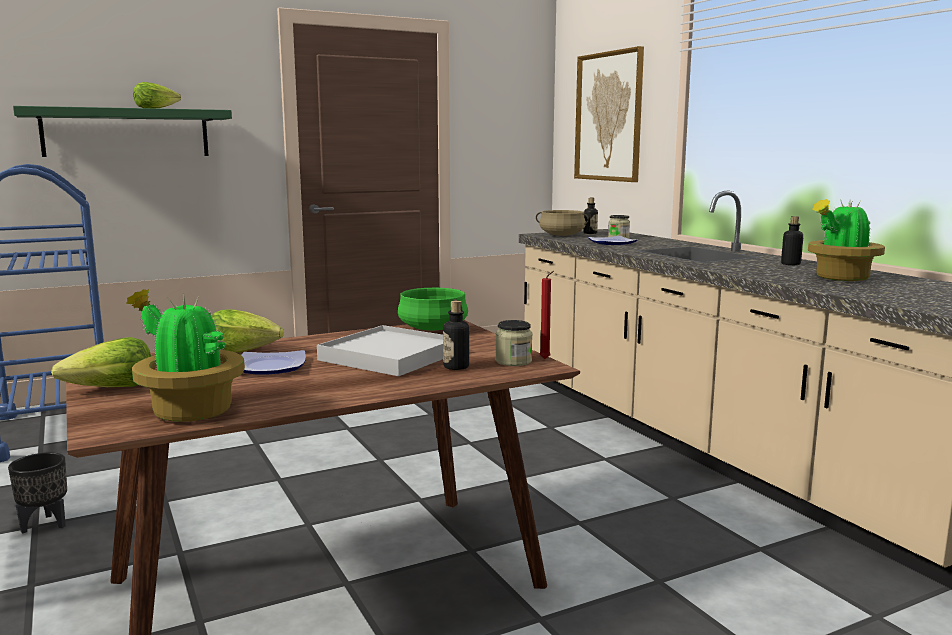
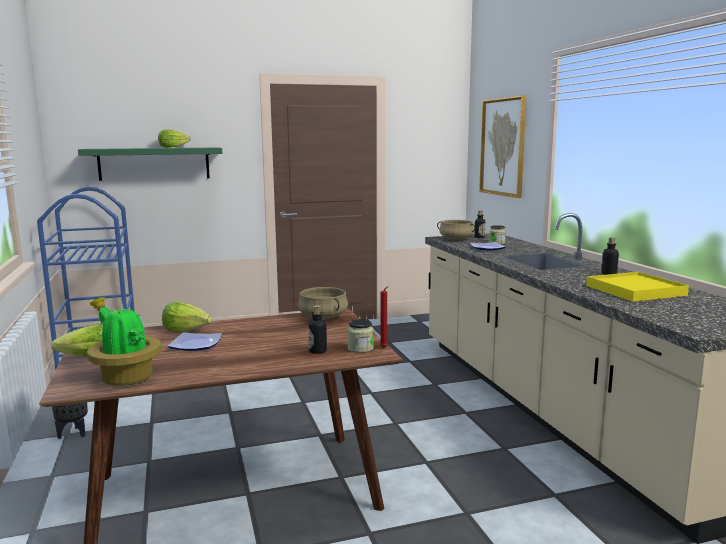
camera: 10 degrees right, 0 degrees up
white tray [317,325,443,376] -> none
green cooking pot [398,288,468,330] -> beige cooking pot [298,287,348,319]
potted plant [808,199,885,281] -> yellow tray [586,272,689,302]

